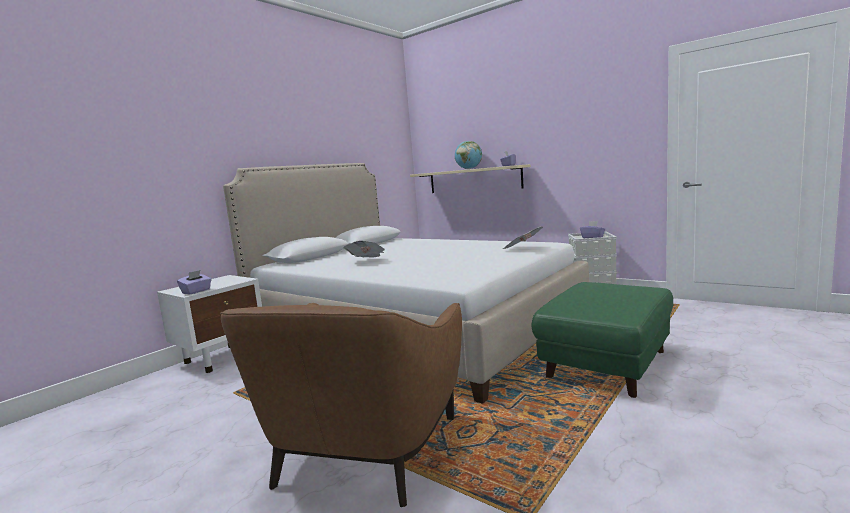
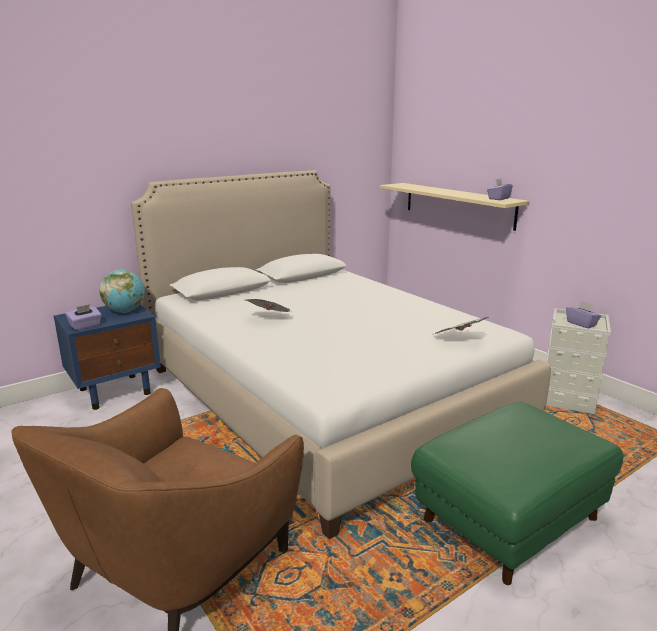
camera: 15 degrees right, 10 degrees up
white nightstand [157,275,262,373] -> blue nightstand [54,305,161,410]
globe [455,141,482,169] -> globe moved to [99,270,145,313]

